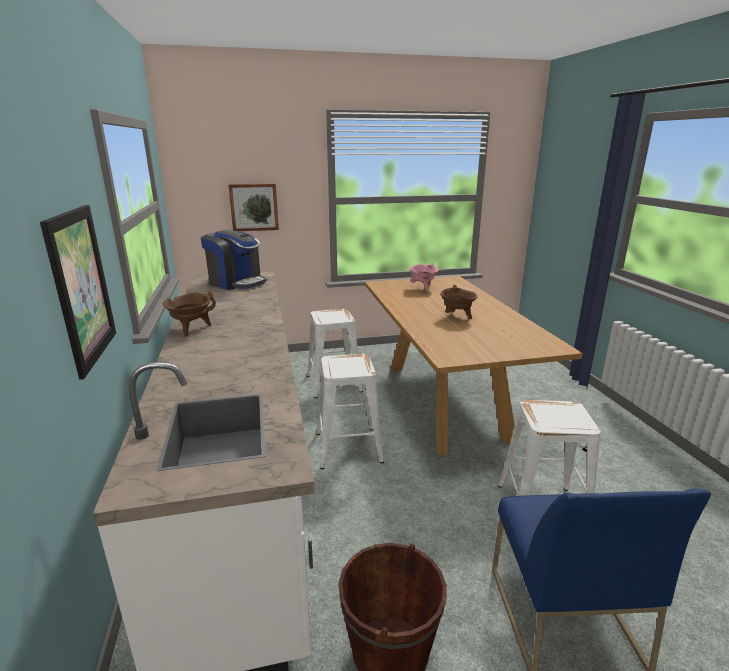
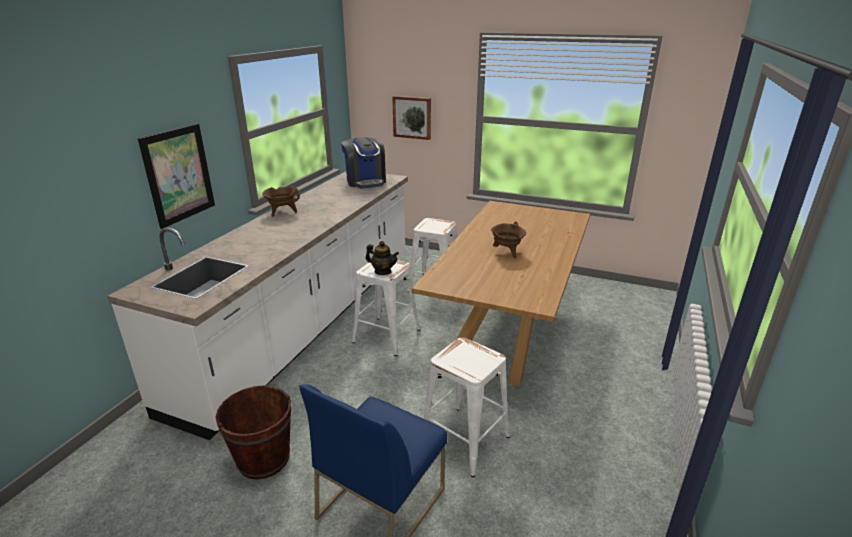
camera: 35 degrees right, 5 degrees up
pink cooking pot [409,263,439,292] -> none
none -> teapot [366,241,399,275]

